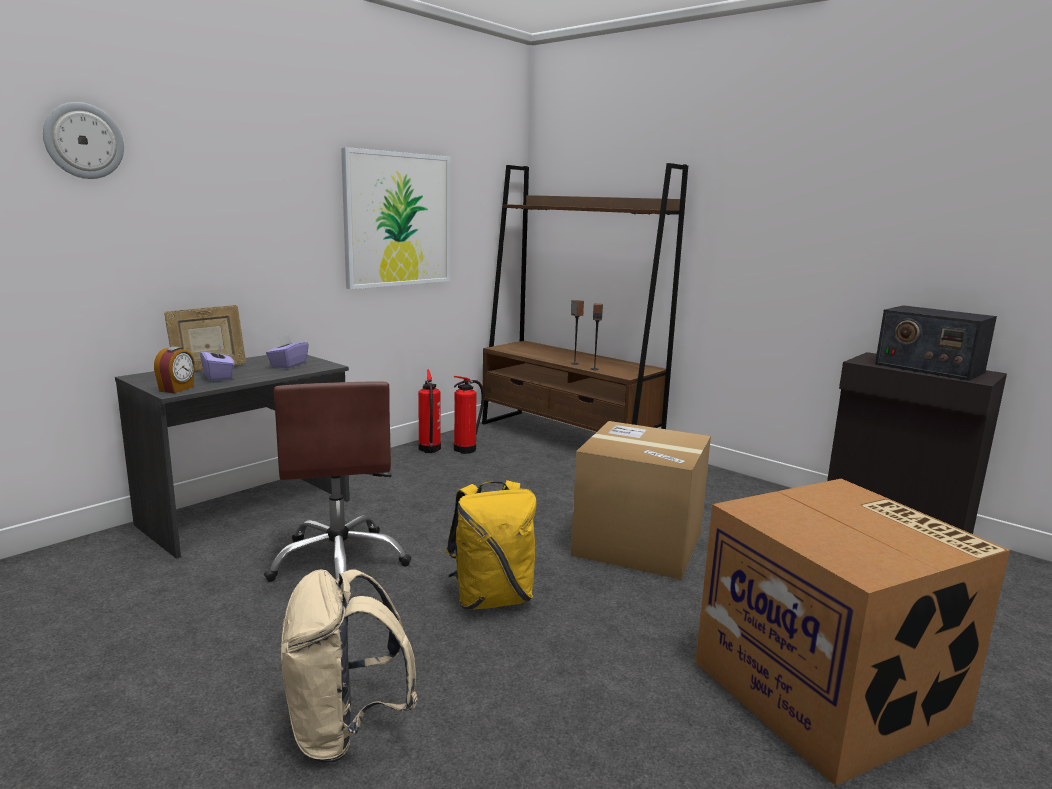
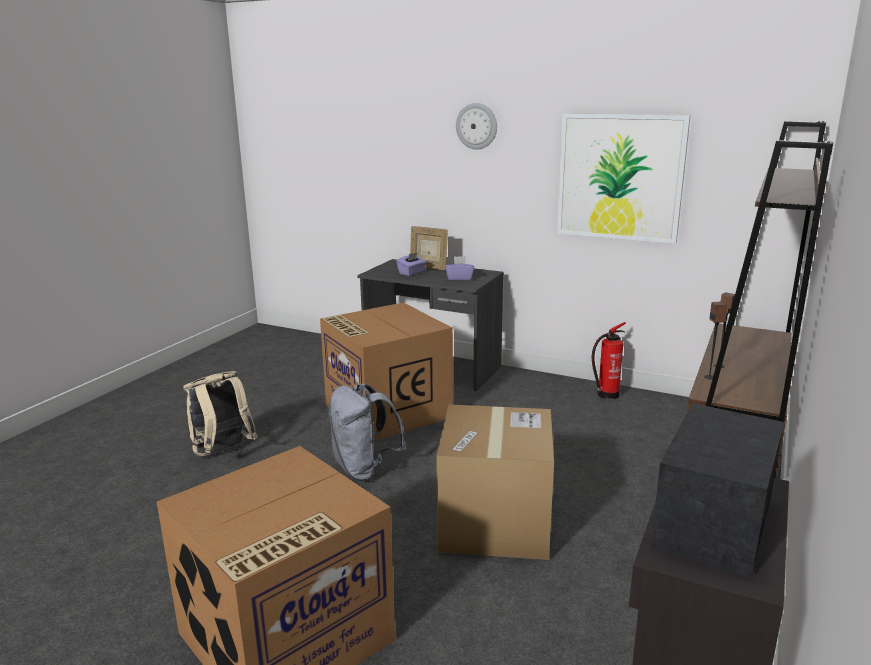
camera: 75 degrees right, 5 degrees up
wall clock [43,102,124,179] -> wall clock moved to [456,103,497,149]
alarm clock [154,346,195,393] -> none
brown office chair [264,382,411,582] -> cardboard box [320,302,453,441]
yellow backpack [446,480,537,610] -> grey backpack [328,383,406,481]
fire extinguisher [454,376,484,454] -> none

